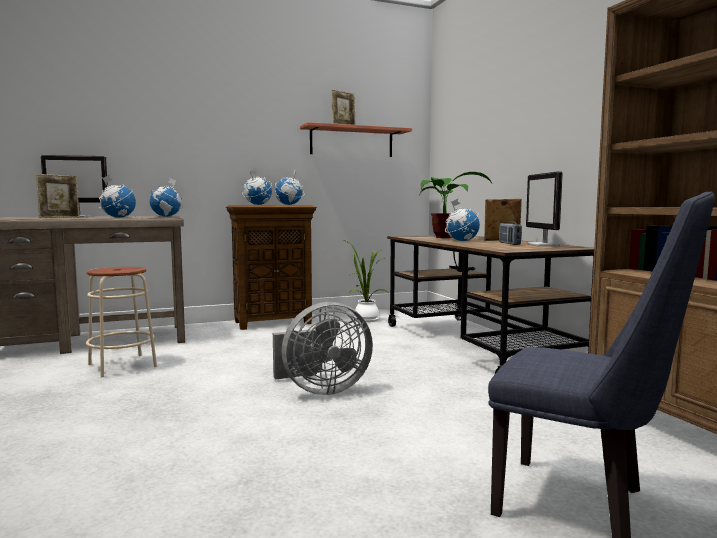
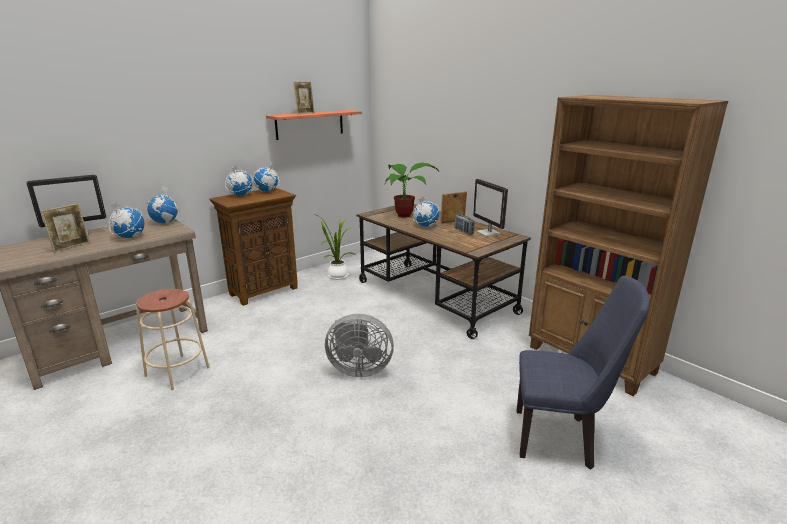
camera: 20 degrees left, 15 degrees up
grey fan [273,302,373,395] -> grey fan turned 45 degrees clockwise [325,314,394,377]

